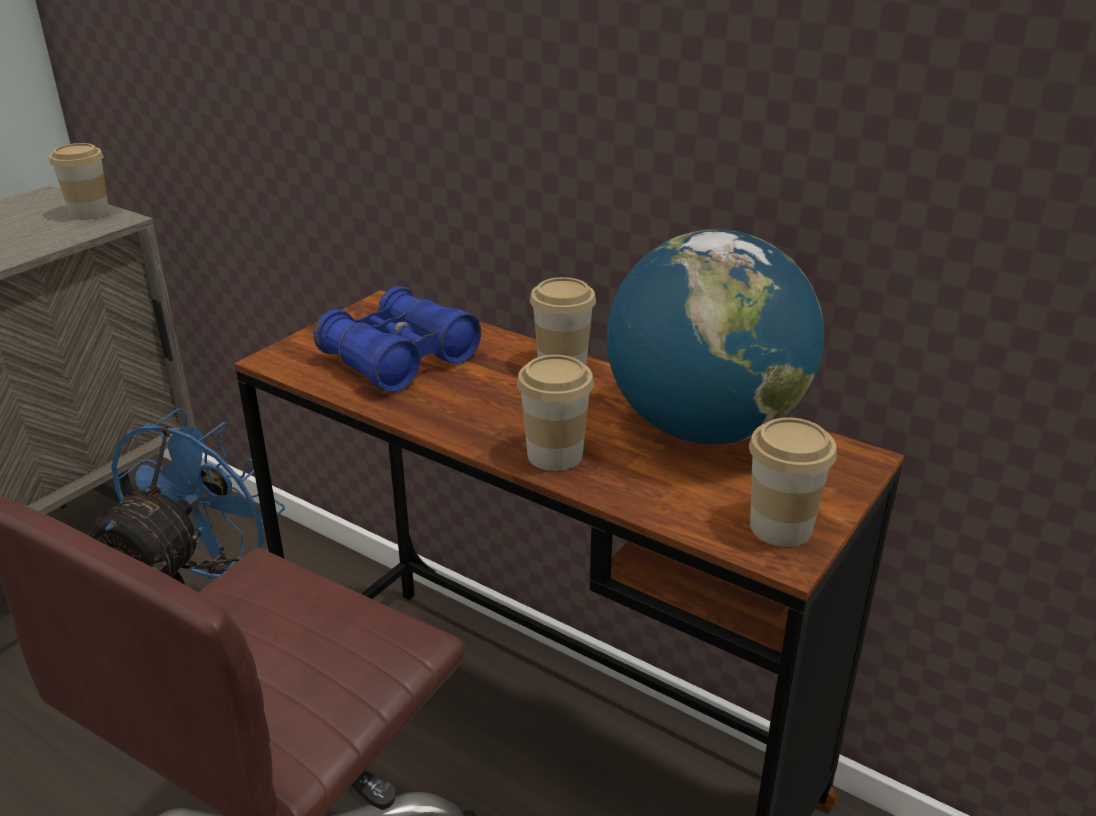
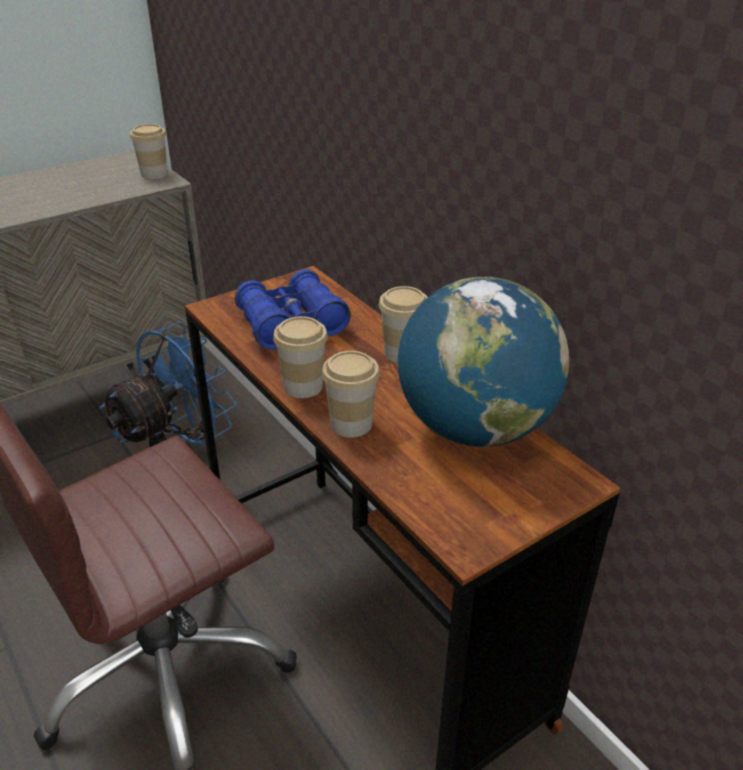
camera: 20 degrees right, 5 degrees up
cup [749,417,837,547] -> cup moved to [273,316,328,398]

